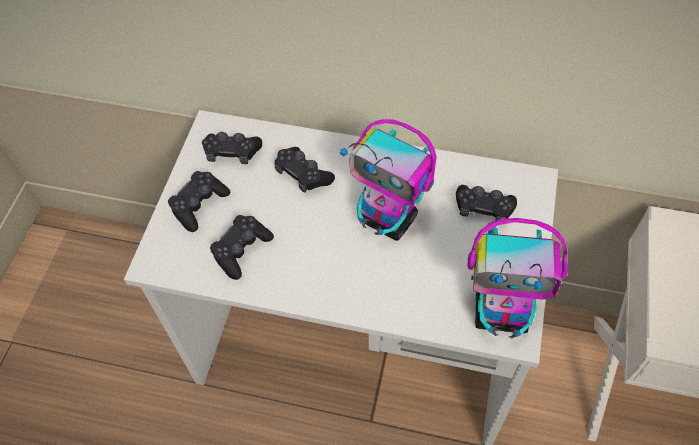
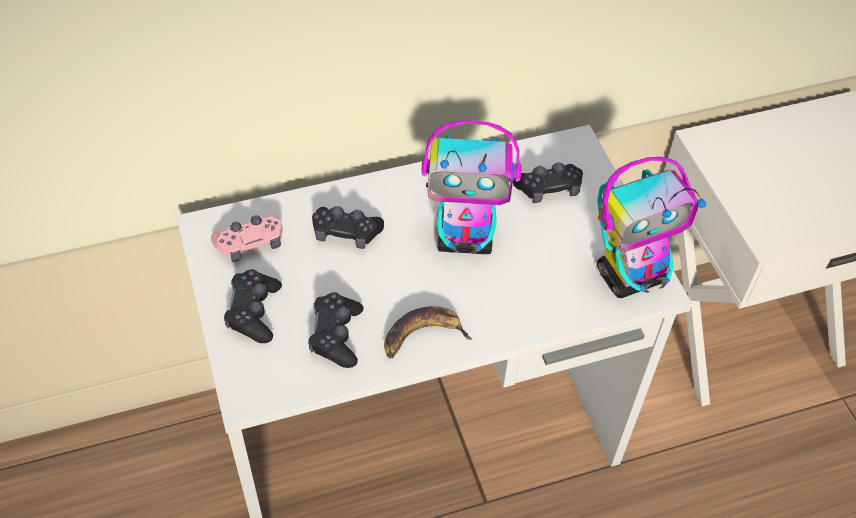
camera: 35 degrees left, 5 degrees down
black game controller [202,132,262,164] -> pink game controller [211,214,283,262]
none -> banana [384,306,472,359]

